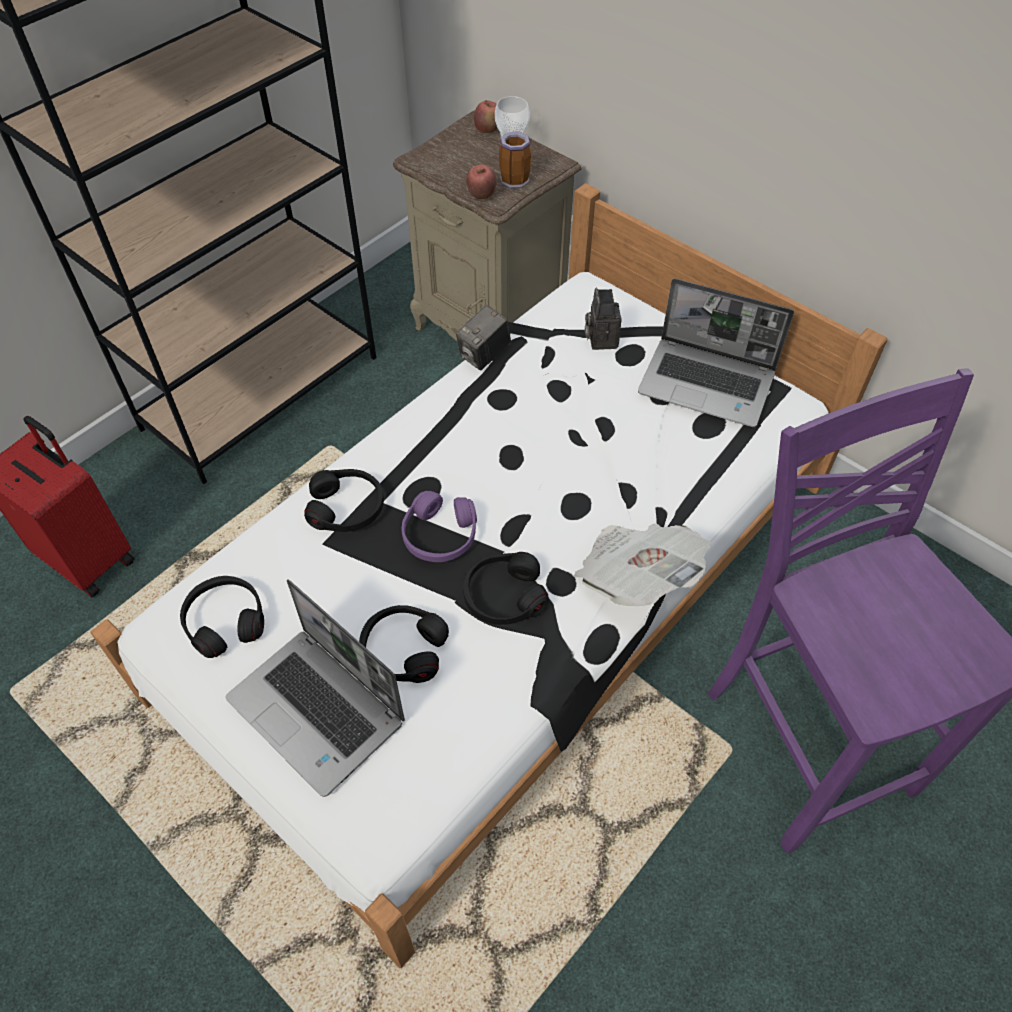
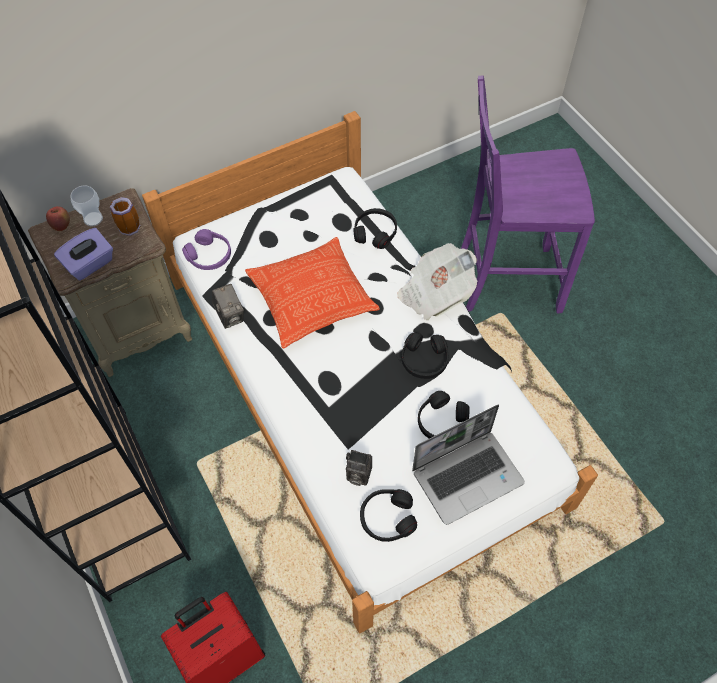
camera: 70 degrees left, 5 degrees up
black headphones [304,469,384,532] -> black headphones moved to [353,208,397,249]
purple headphones [401,491,477,562] -> purple headphones moved to [182,229,231,270]
apple [466,164,496,199] -> none
camera [585,288,622,350] -> camera moved to [346,450,372,486]
laptop [638,278,794,427] -> none
none -> purple tissue box [54,228,113,281]
none -> orange pillow [245,237,380,349]

